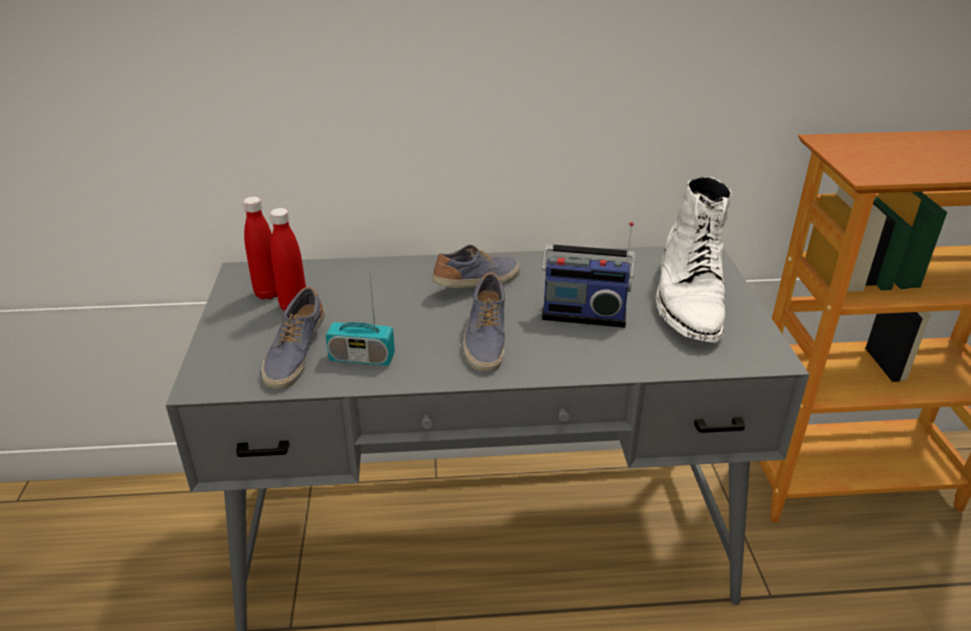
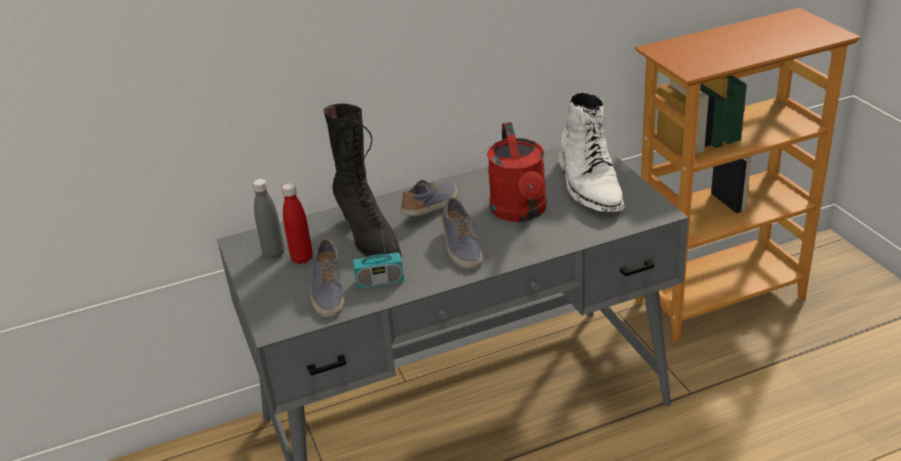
camera: 15 degrees left, 0 degrees up
red bottle [243,196,277,300] -> grey bottle [252,179,284,259]
radio [541,222,635,328] -> red watering can [487,122,547,222]
none -> black boot [323,103,401,257]

